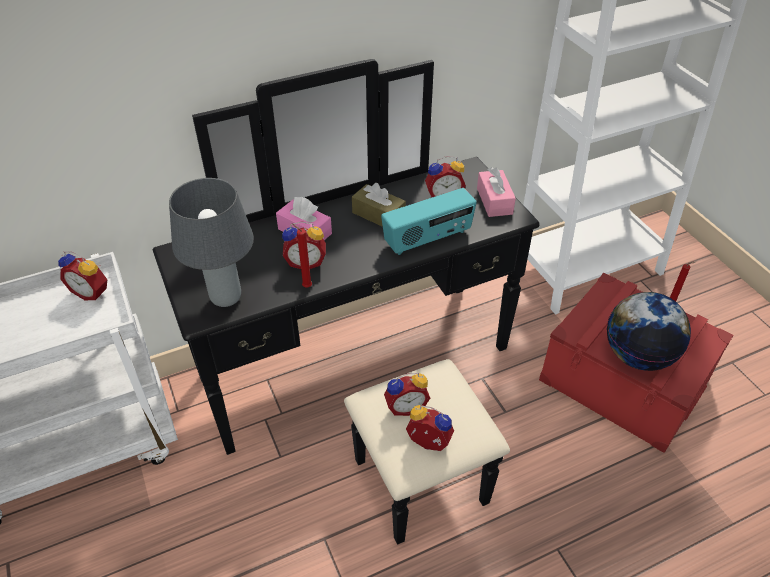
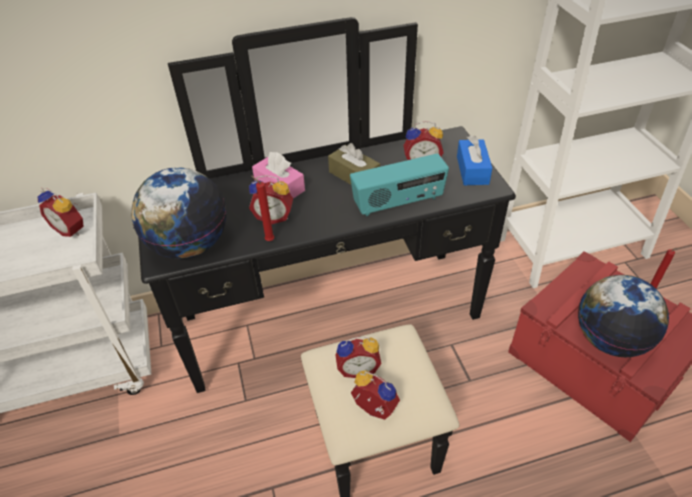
camera: 10 degrees right, 0 degrees up
grey table lamp [169,178,254,307] -> globe [131,167,226,259]
pink tissue box [477,167,516,217] -> blue tissue box [457,136,492,185]

